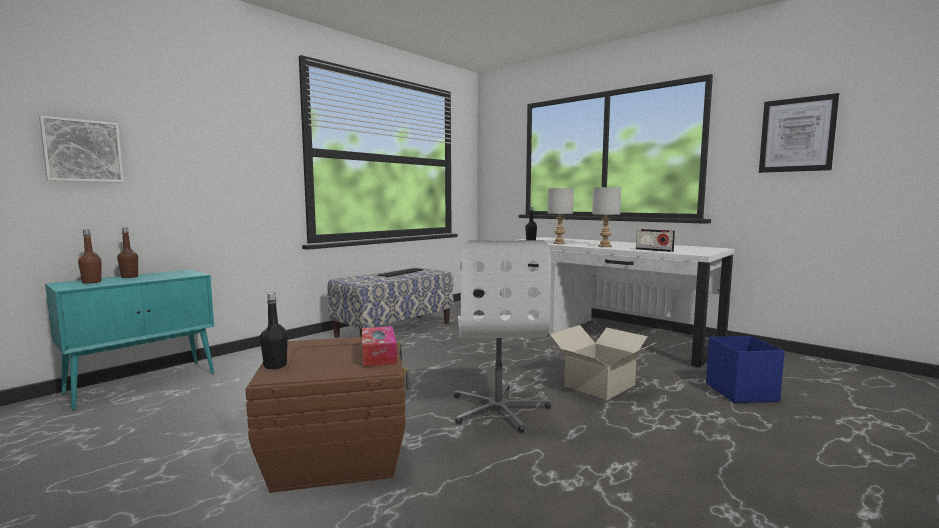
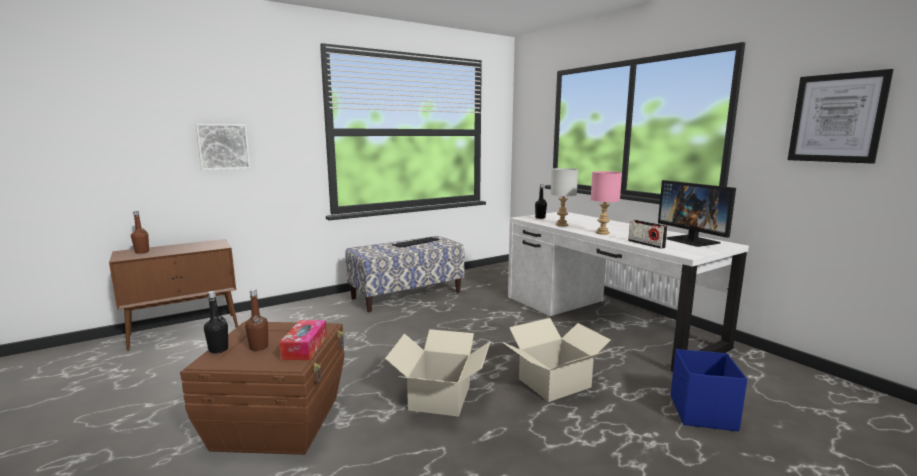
camera: 15 degrees right, 5 degrees up
picture [39,115,124,182] -> picture moved to [196,124,250,170]
turquoise cabinet [45,269,214,410] -> brown cabinet [109,239,238,351]
brown bottle [117,228,138,278] -> brown bottle moved to [245,289,268,351]
white office chair [454,240,551,433] -> cardboard box [385,329,490,417]
grey table lamp [592,187,621,247] -> pink table lamp [590,171,622,235]
none -> monitor [658,180,736,247]

